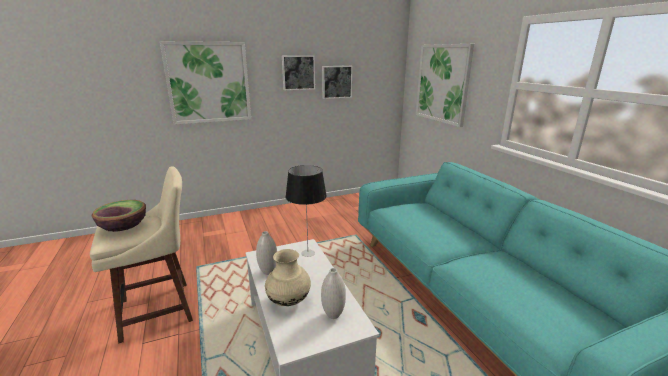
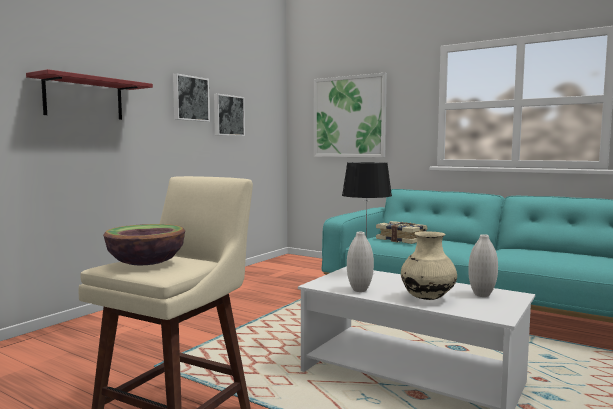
camera: 35 degrees left, 15 degrees down
picture [160,41,251,125] -> red shelf [26,69,153,120]
none -> book [376,221,428,244]

